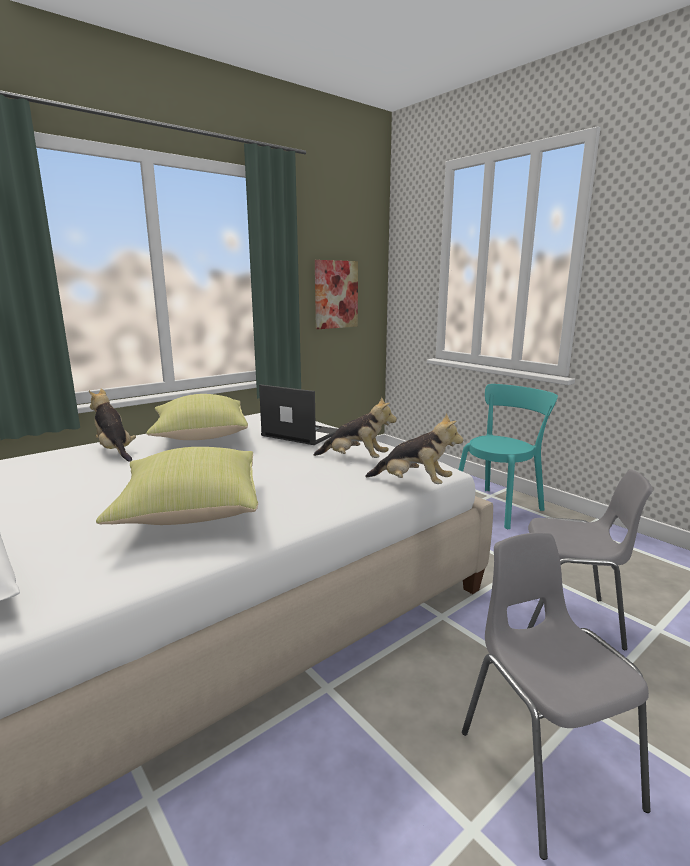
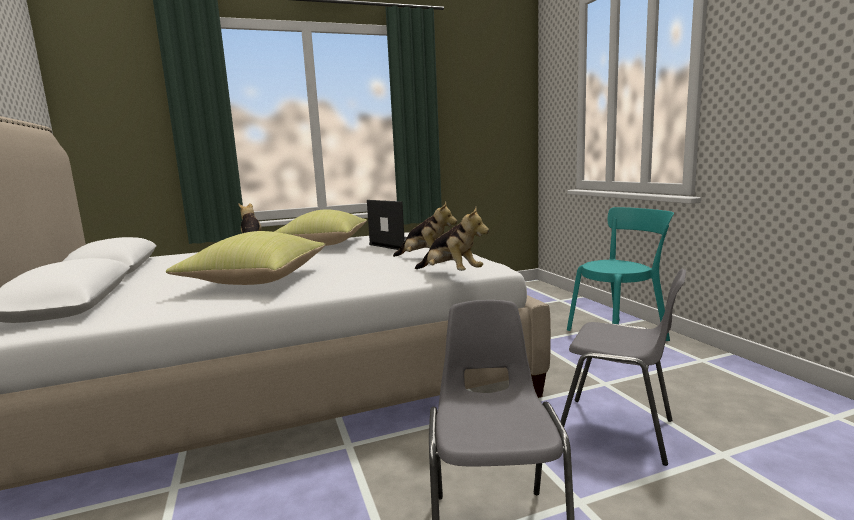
camera: 20 degrees right, 5 degrees down
picture [315,260,358,329] -> none

